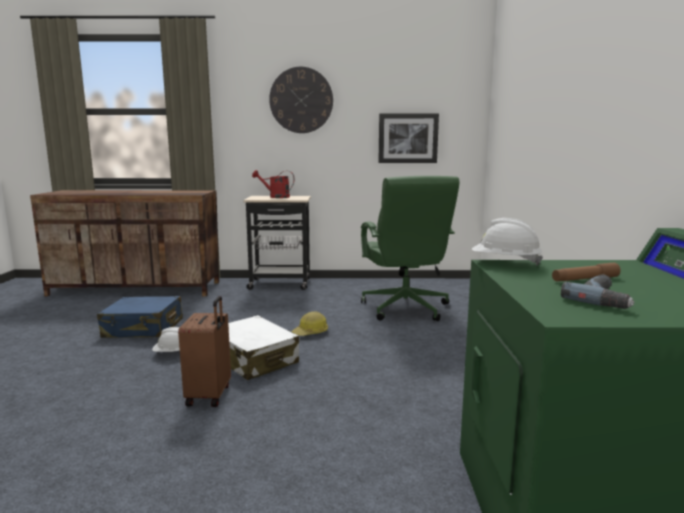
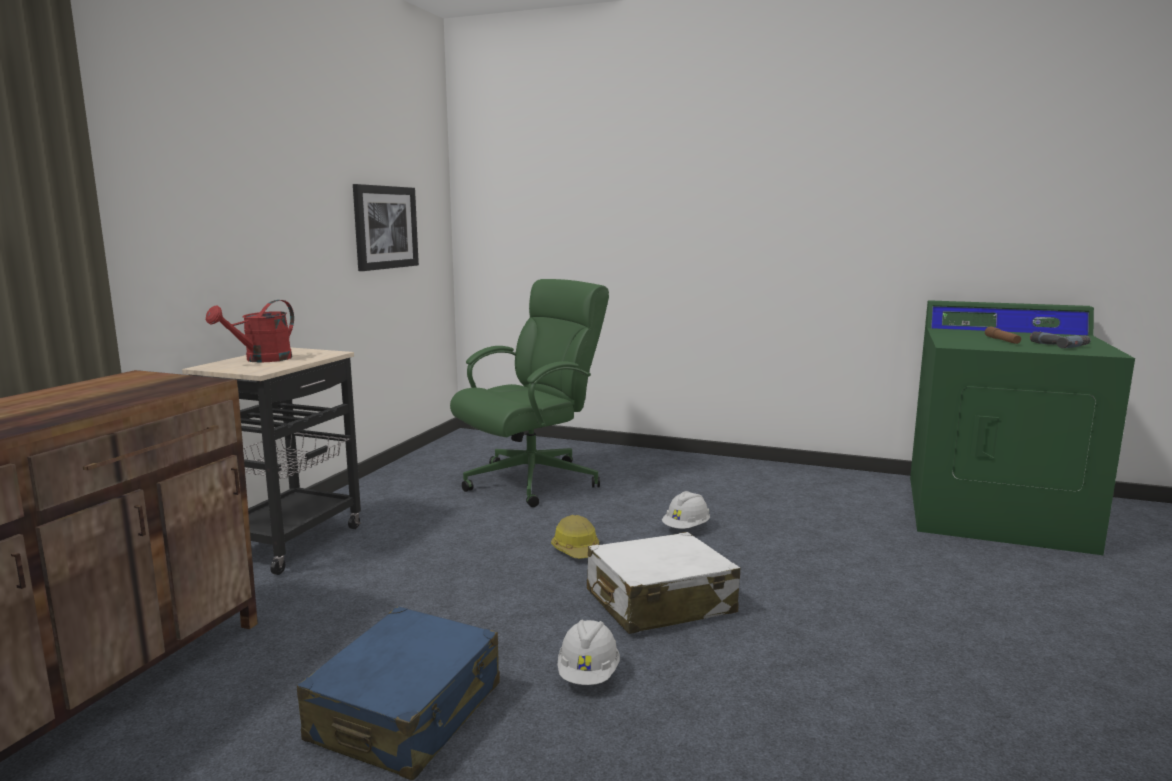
camera: 70 degrees left, 0 degrees up
brown suitcase [178,296,231,407] -> none
wall clock [269,67,333,133] -> none
green office chair [361,176,460,321] -> green office chair turned 45 degrees counterclockwise [450,279,609,507]
white hard hat [472,218,543,265] -> white hard hat moved to [662,491,710,529]

